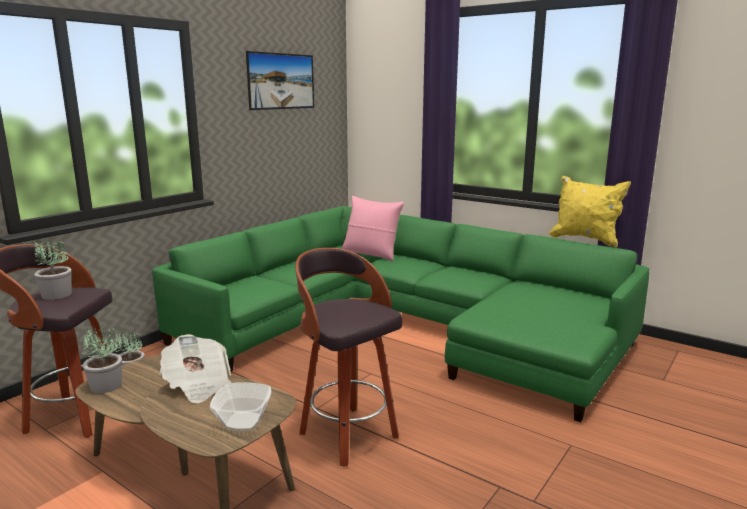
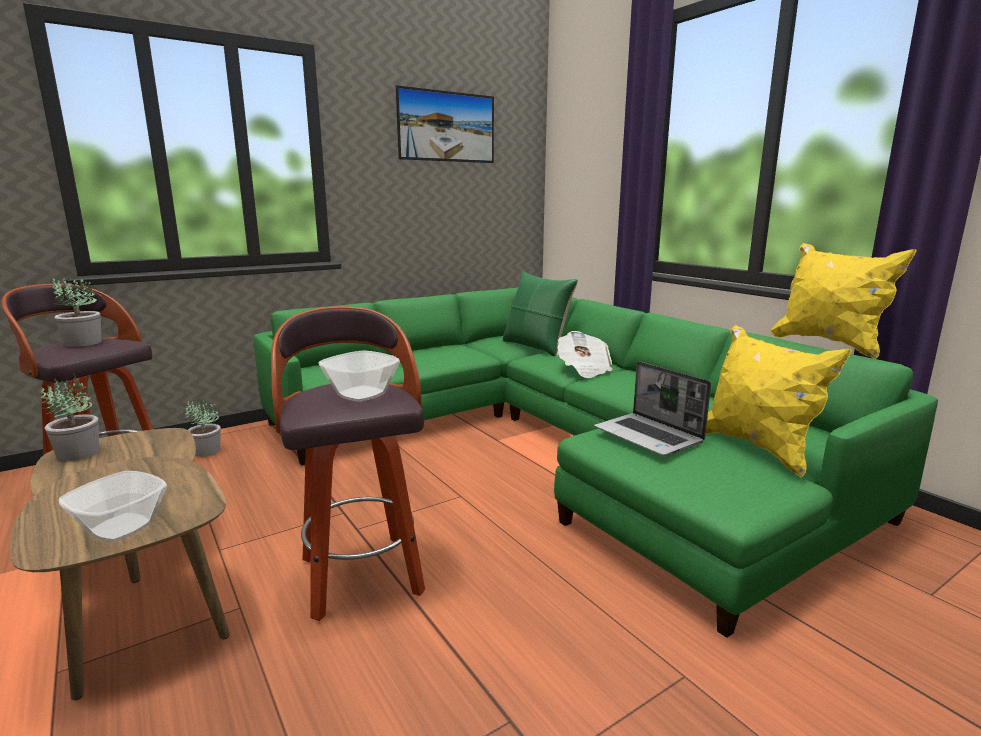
camera: 20 degrees right, 0 degrees up
newspaper [159,334,231,403] -> newspaper moved to [557,331,612,378]
pink pillow [342,196,404,261] -> green pillow [503,271,578,356]
none -> bowl [318,350,400,402]
none -> laptop [594,361,711,456]
none -> yellow pillow [706,325,852,477]

